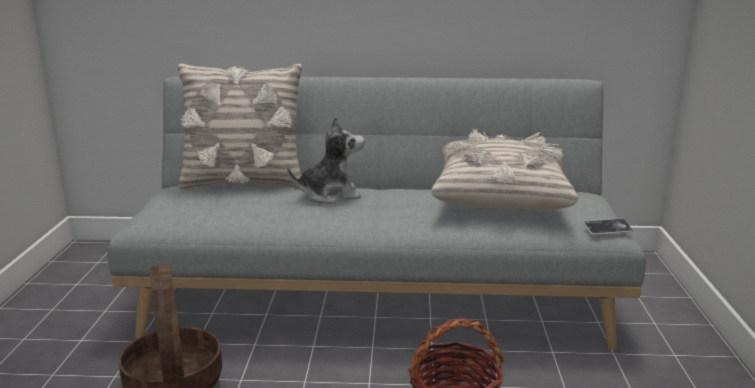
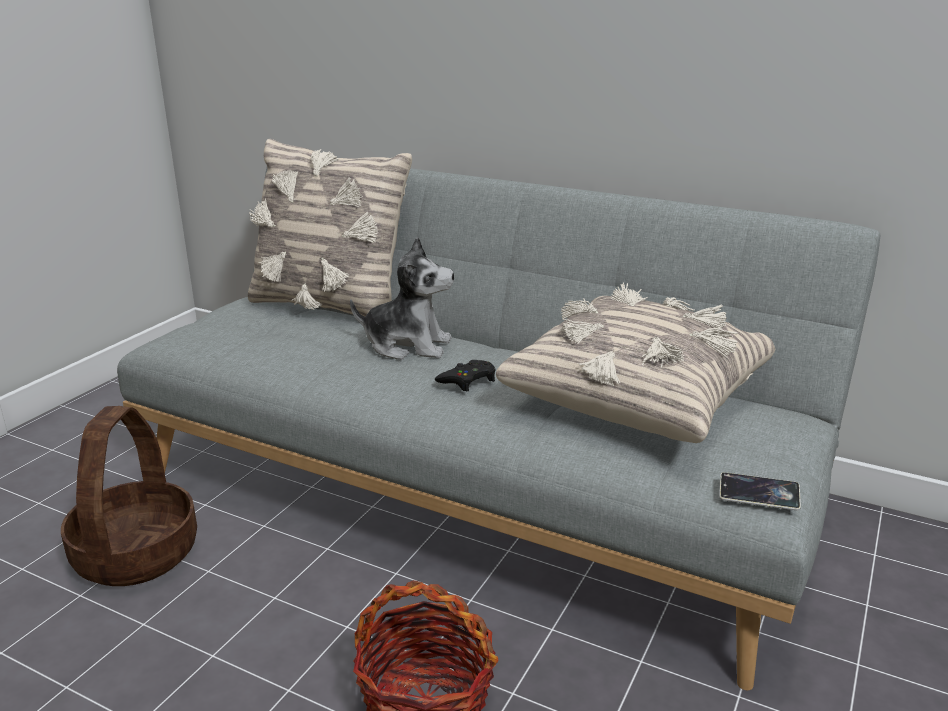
camera: 25 degrees right, 5 degrees up
none -> black game controller [435,360,496,392]

